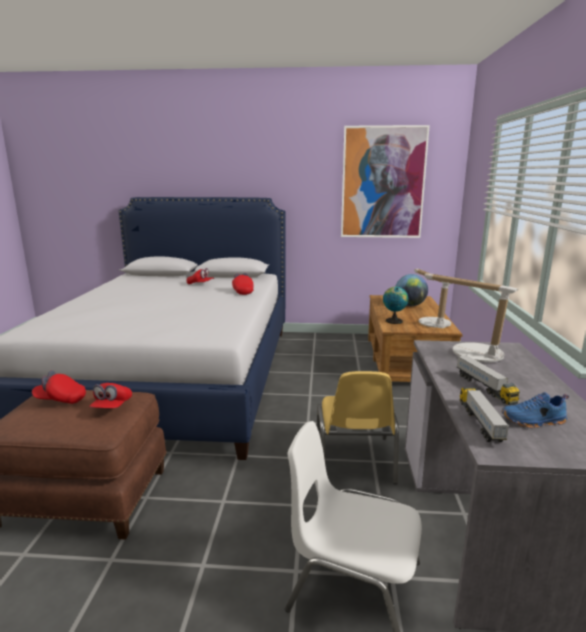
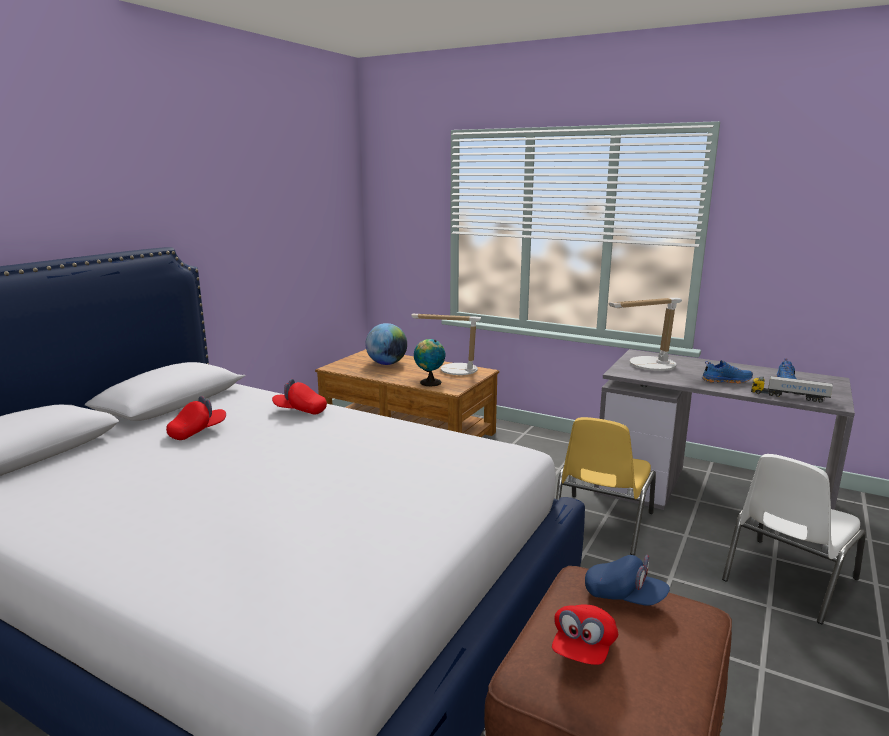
camera: 65 degrees left, 0 degrees up
red cap [89,383,132,408] -> blue cap [585,555,670,606]
yellow chair [317,371,399,484] -> yellow chair turned 90 degrees clockwise [556,417,656,555]
picture [341,125,430,238] -> none
toy truck [457,355,520,405] -> blue shoe [702,360,753,383]

